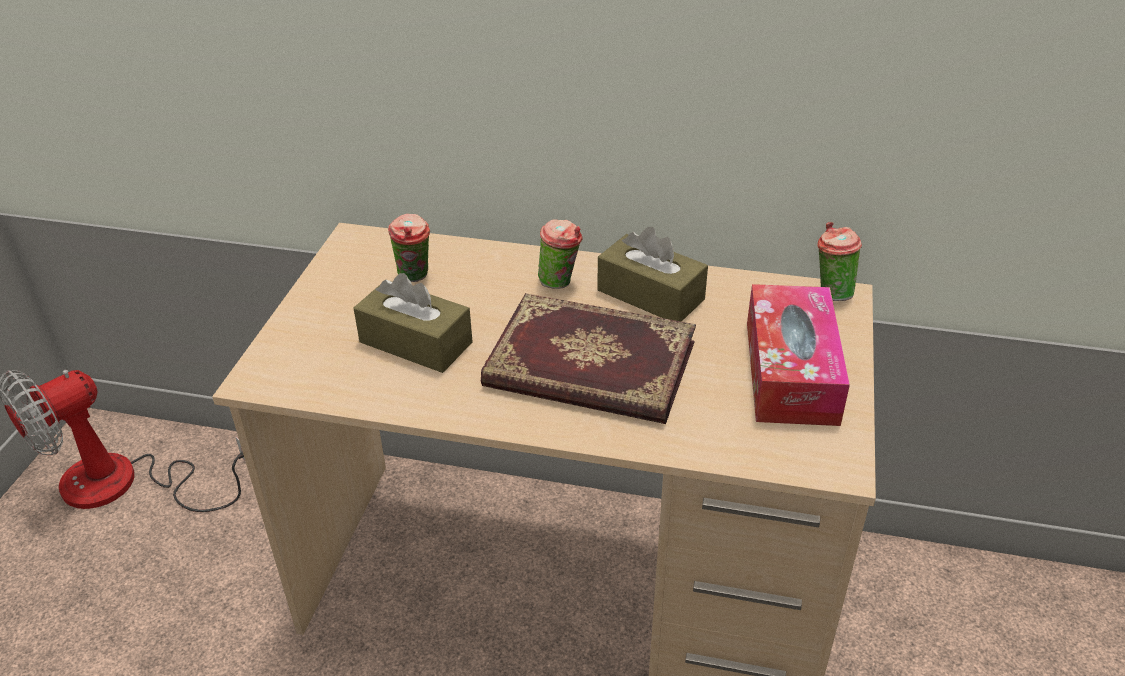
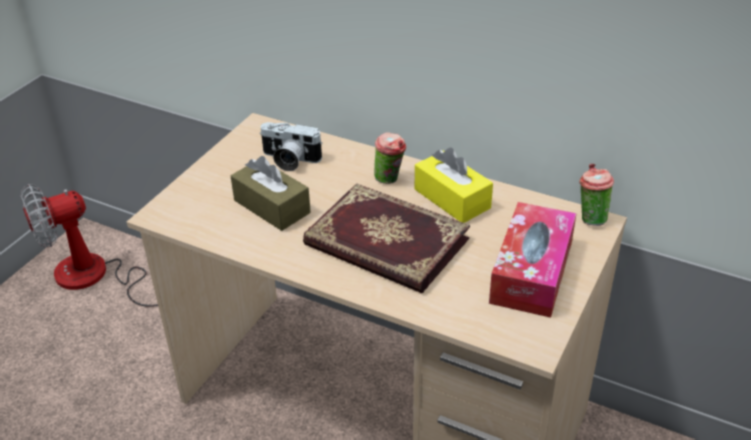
camera: 15 degrees right, 0 degrees up
cup [388,214,430,282] -> camera [260,122,323,171]
brown tissue box [597,227,708,322] -> yellow tissue box [415,148,493,223]

